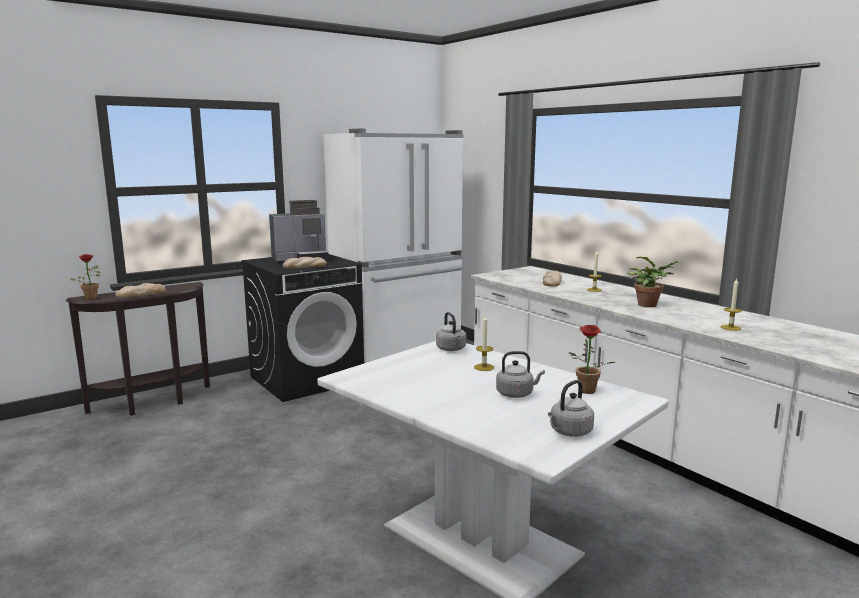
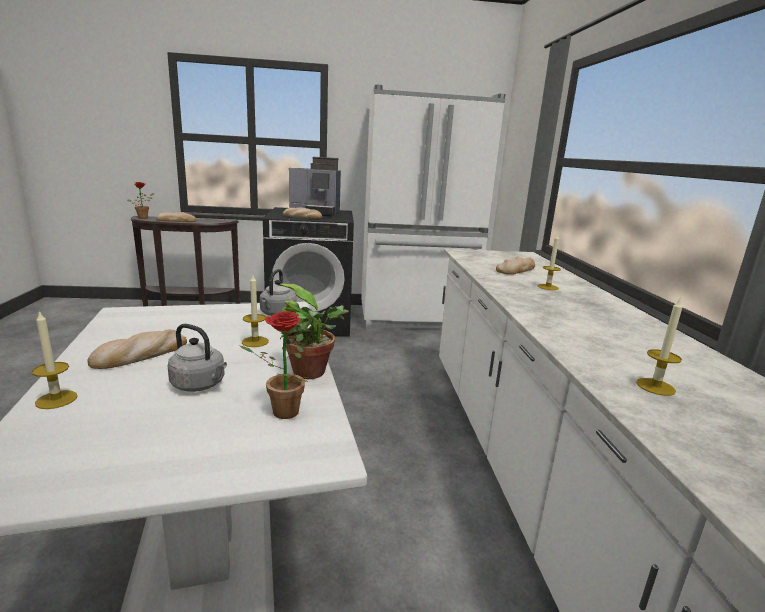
camera: 30 degrees right, 5 degrees up
grey kettle [548,380,594,437] -> none
potted plant [627,256,682,307] -> potted plant moved to [278,283,349,379]
none -> candle [32,310,78,409]
none -> bread [88,329,187,369]

